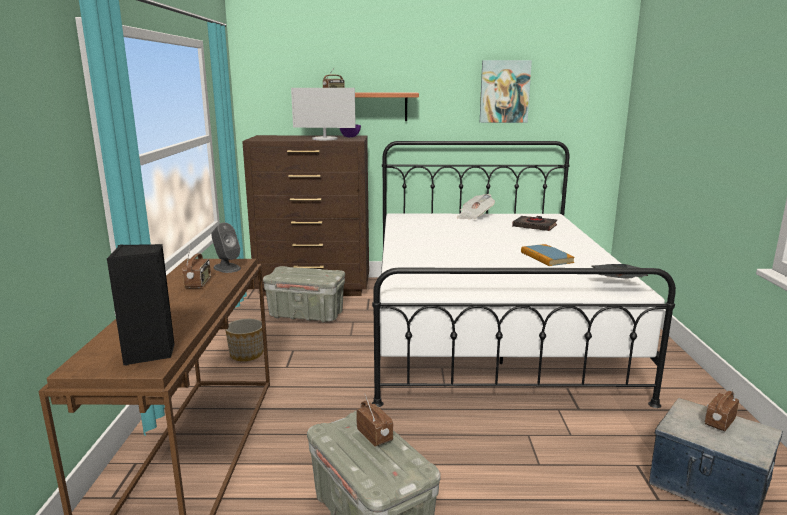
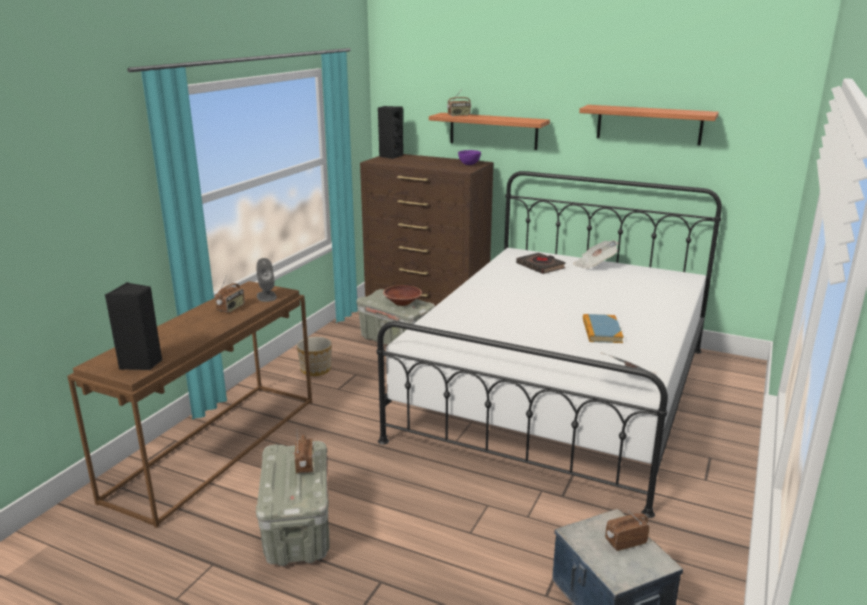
camera: 25 degrees right, 5 degrees up
monitor [291,88,356,140] -> none
picture [480,60,532,123] -> shelf [579,105,719,146]
black book [512,216,557,231] -> black book moved to [516,253,566,274]
none -> black speaker [378,106,403,159]
none -> brown bowl [383,285,422,306]

